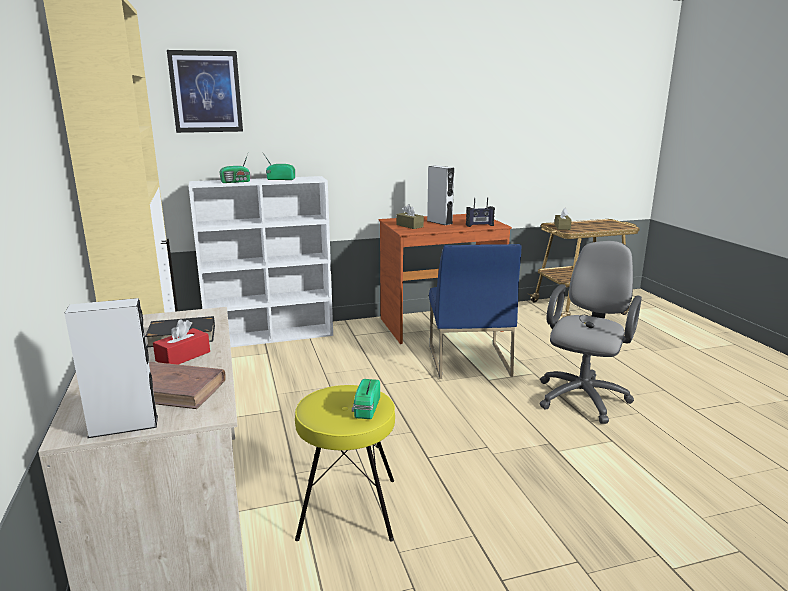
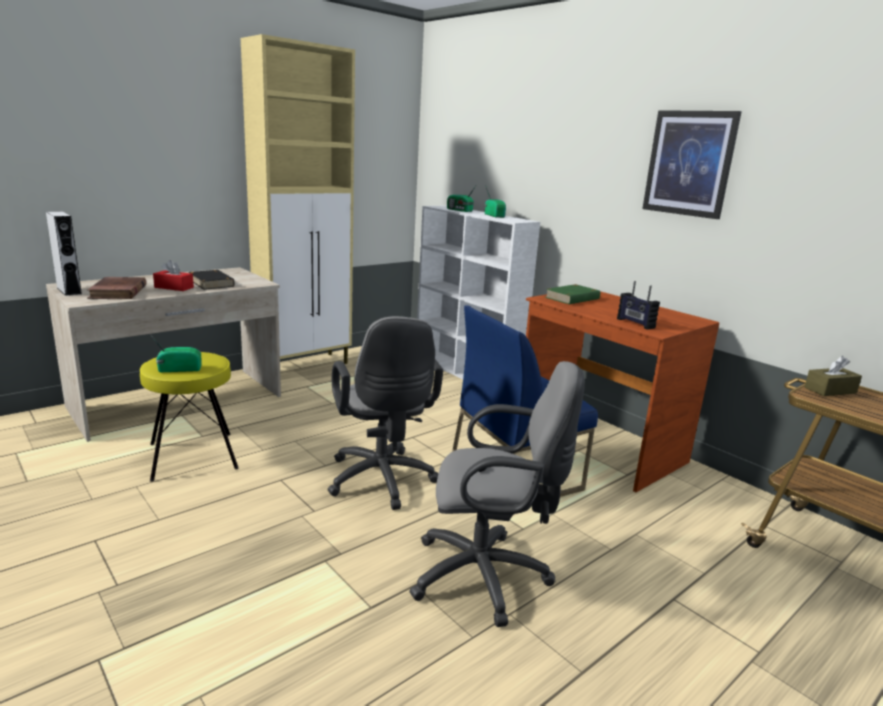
camera: 65 degrees right, 0 degrees up
picture [167,50,243,133] -> picture moved to [642,110,742,219]
brown tissue box [396,204,424,229] -> green book [545,284,600,304]
grey speaker [427,165,454,225] -> none
none -> grey office chair [328,316,443,510]

